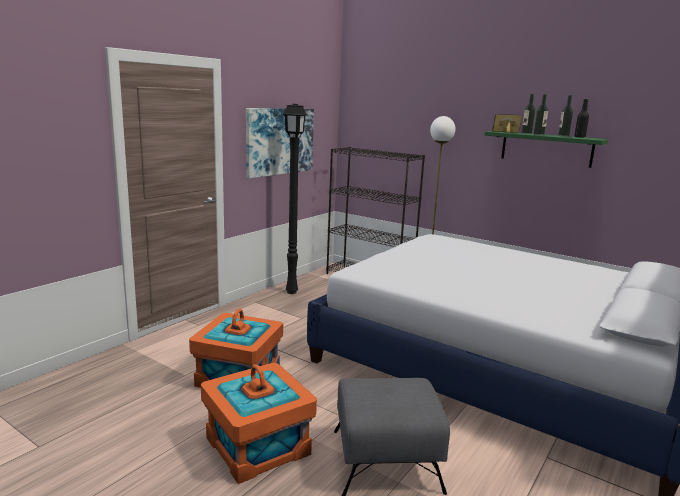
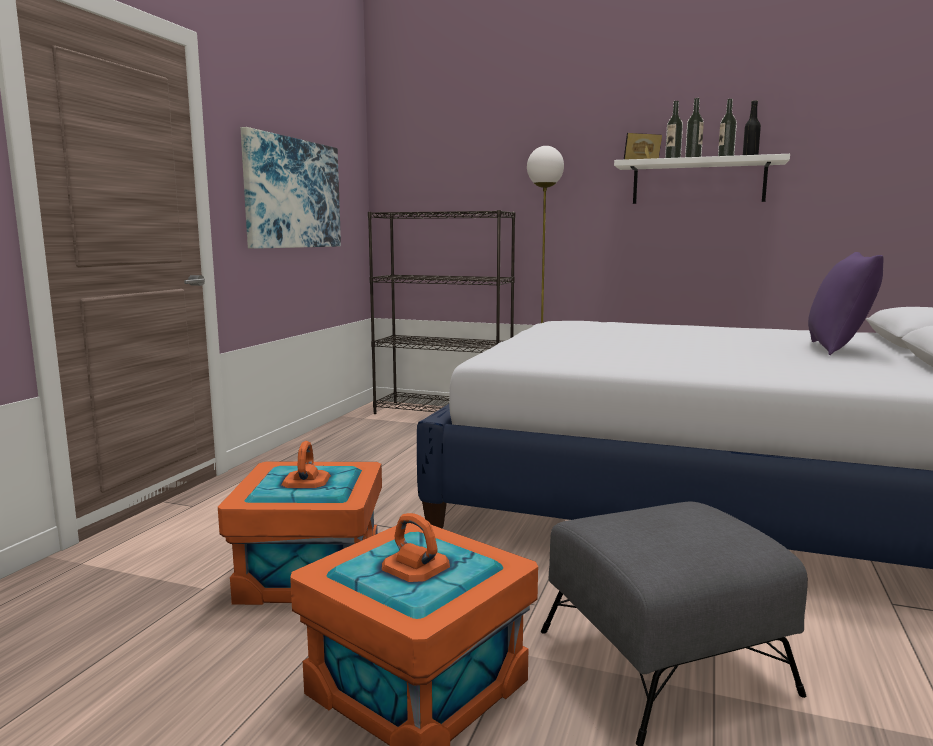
camera: 15 degrees left, 5 degrees down
black floor lamp [282,104,308,294] -> none
green shelf [484,131,608,168] -> white shelf [614,154,790,204]
none -> purple pillow [808,252,884,355]

